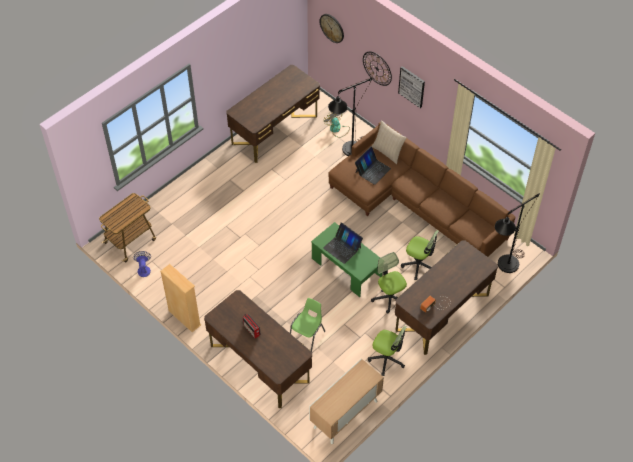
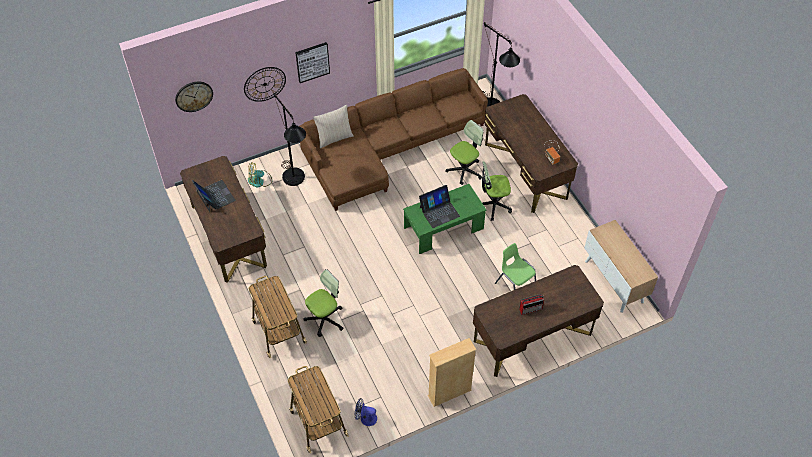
camera: 70 degrees left, 0 degrees up
laptop [355,146,391,185] -> laptop moved to [192,180,236,212]
office chair [368,326,407,376] -> office chair moved to [303,269,344,337]
none -> cart [249,276,307,358]

